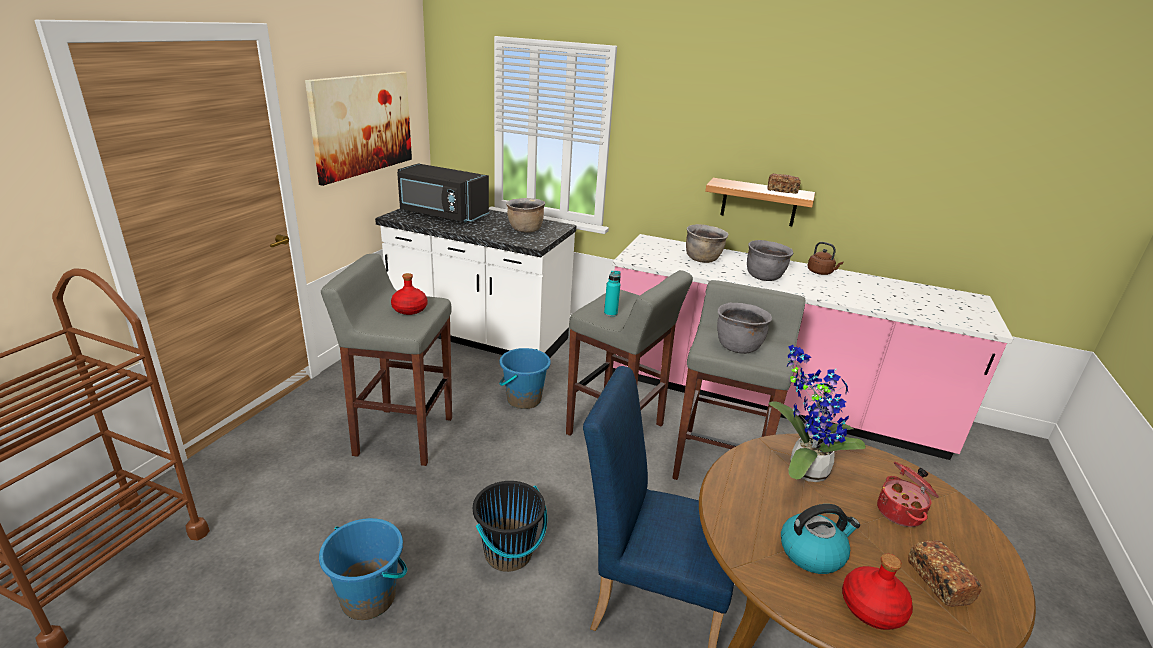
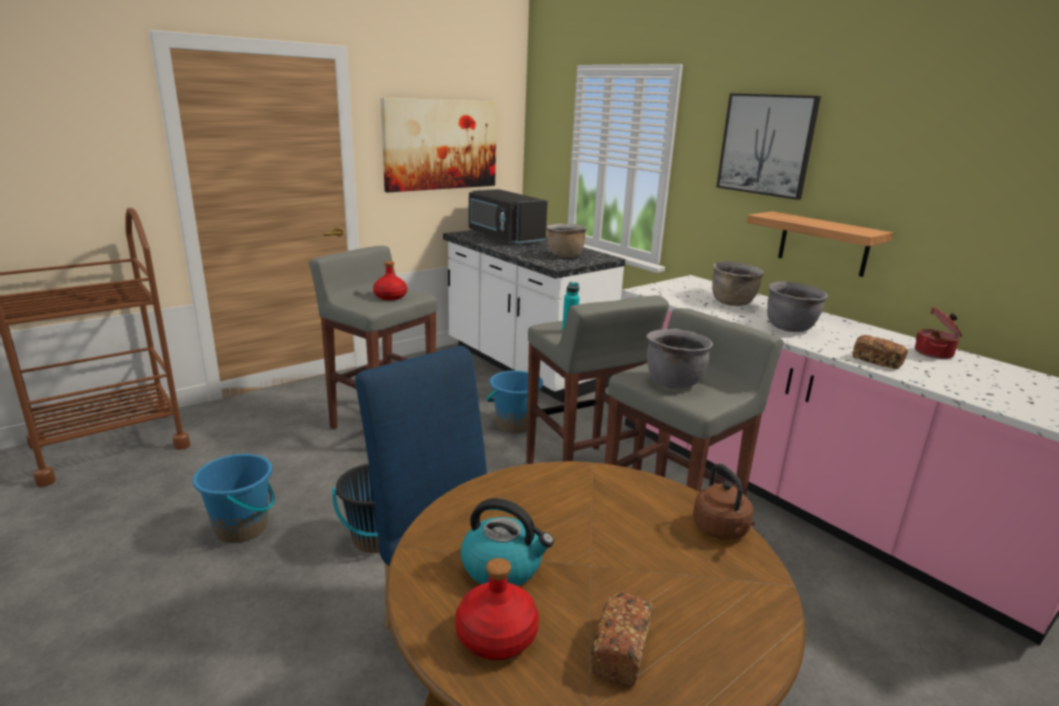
camera: 30 degrees right, 5 degrees down
bread [768,174,801,194] -> bread moved to [853,335,908,369]
potted plant [768,345,866,482] -> none
brown kettle [807,242,843,275] -> brown kettle moved to [693,463,755,540]
cooking pot [877,462,939,527] -> cooking pot moved to [915,307,962,359]
none -> picture [716,93,821,200]

